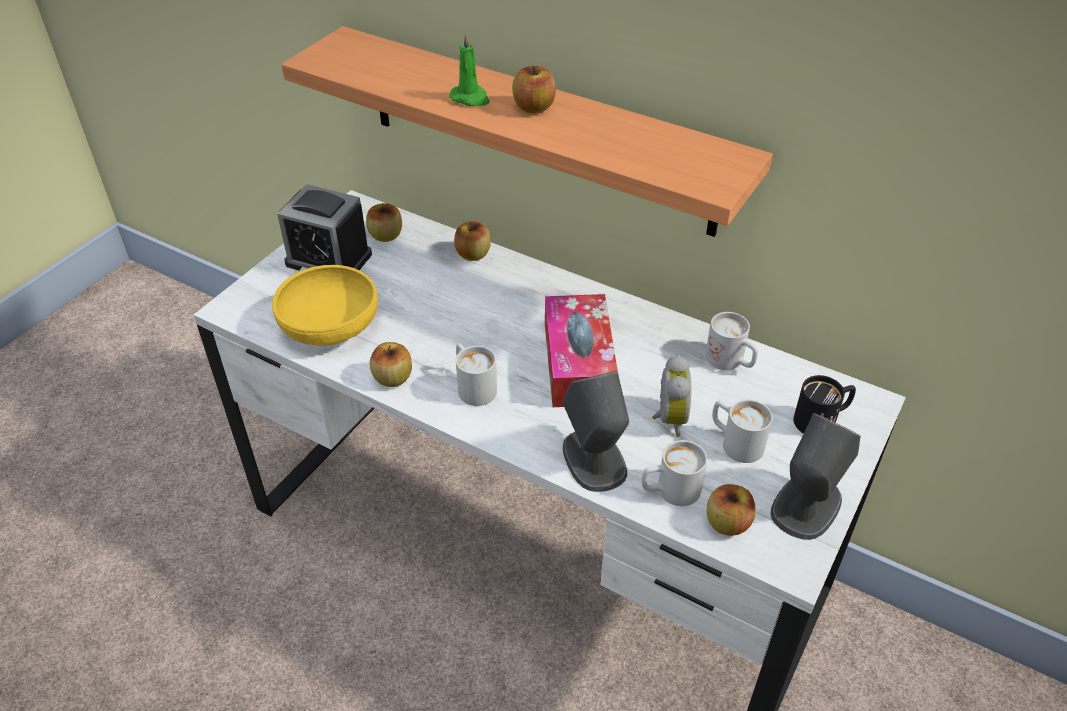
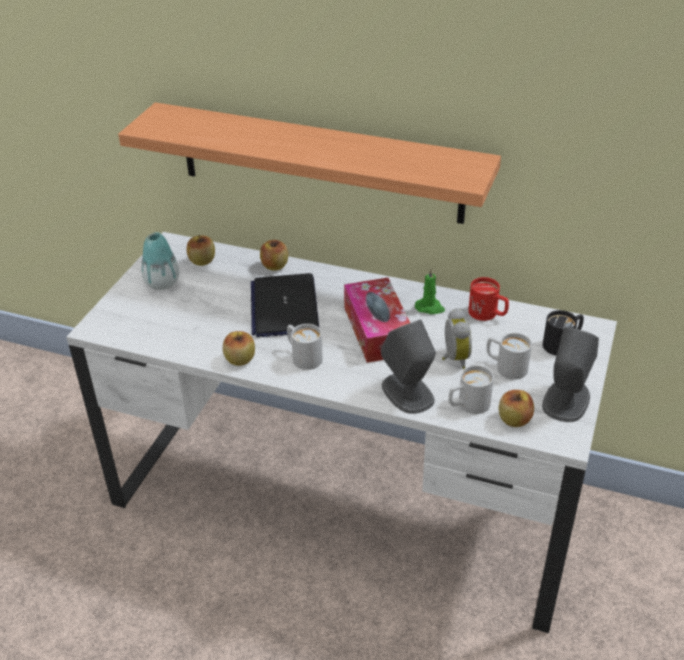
camera: 10 degrees left, 5 degrees down
yellow bowl [272,265,378,346] -> none
alarm clock [277,184,372,270] -> vase [141,232,179,290]
green candle [450,33,490,106] -> green candle moved to [415,268,445,314]
apple [512,65,556,114] -> none
white mug [705,312,758,370] -> red mug [469,277,509,321]
none -> laptop [251,273,319,337]

